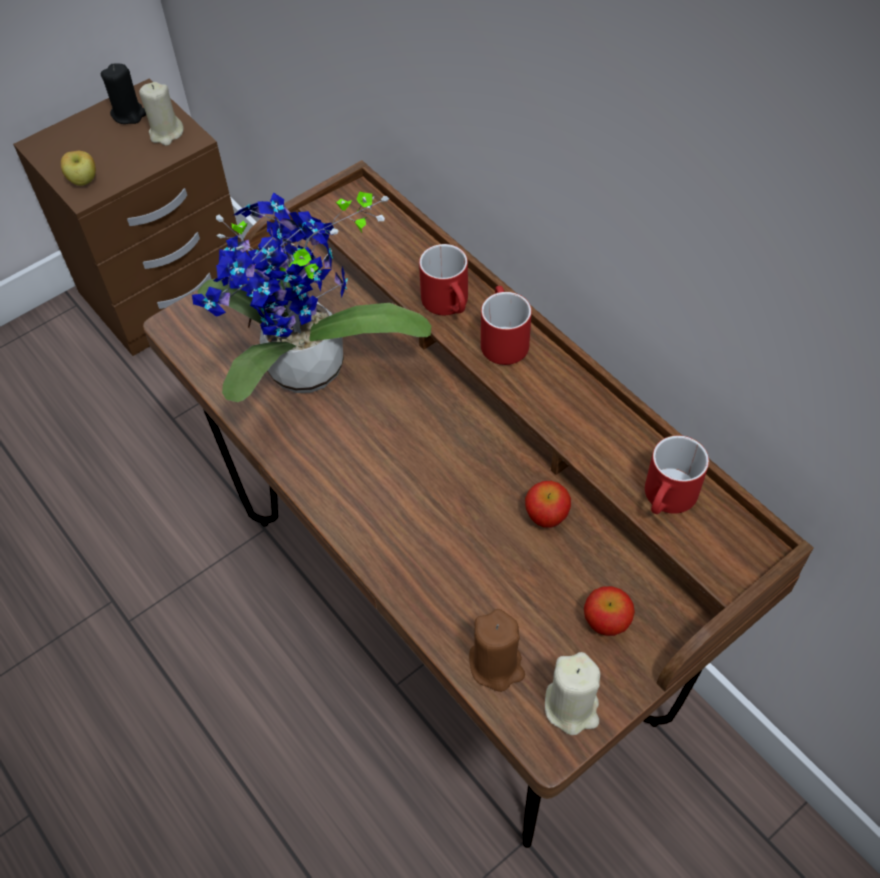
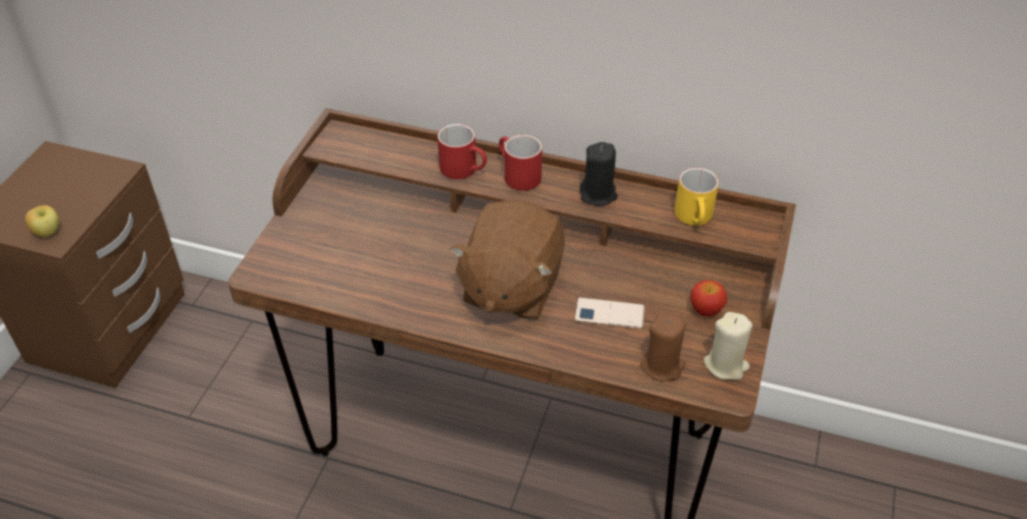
camera: 35 degrees left, 10 degrees down
black candle [101,64,146,124] -> black candle moved to [580,142,618,206]
beige candle [139,82,184,146] -> none
potted plant [192,191,431,402] -> none
apple [525,481,571,528] -> none
red mug [645,435,709,514] -> yellow mug [674,168,719,226]
none -> brown plush toy [450,200,565,320]
none -> phone [574,297,645,329]

